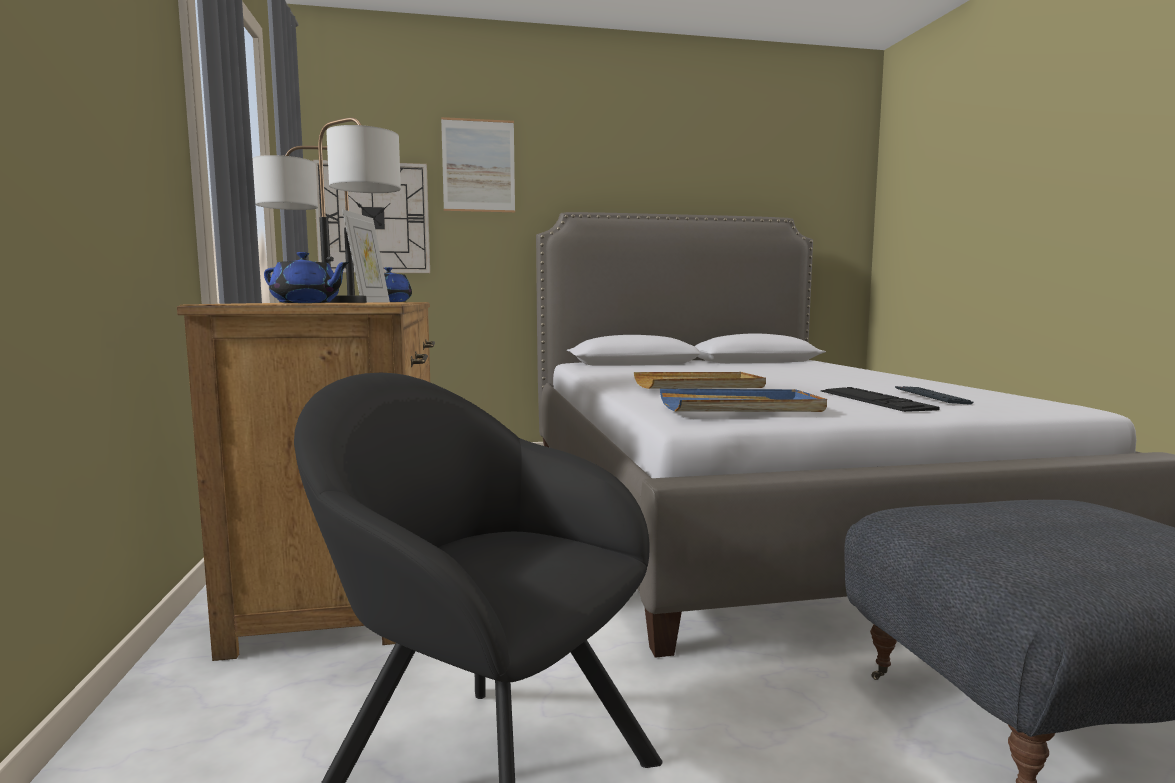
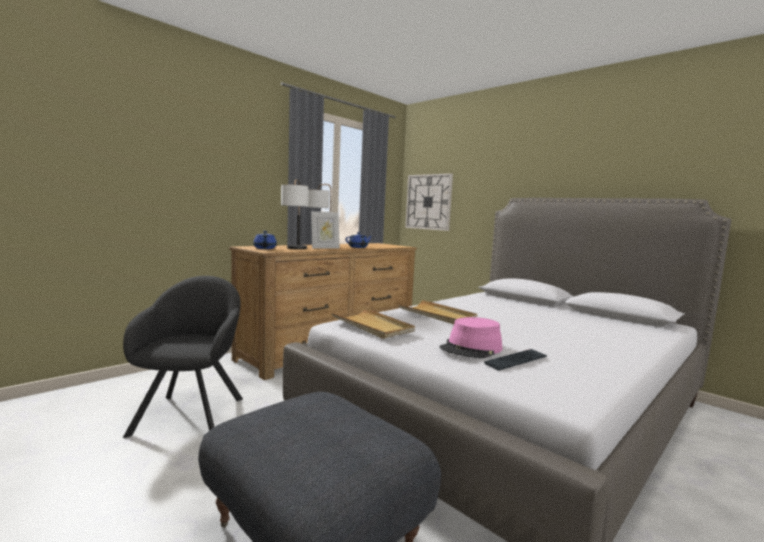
camera: 55 degrees right, 0 degrees up
picture [441,117,515,213] -> none
blue tray [660,389,827,412] -> beige tray [331,308,415,339]
keyboard [821,387,940,412] -> pink hat [439,317,502,359]

